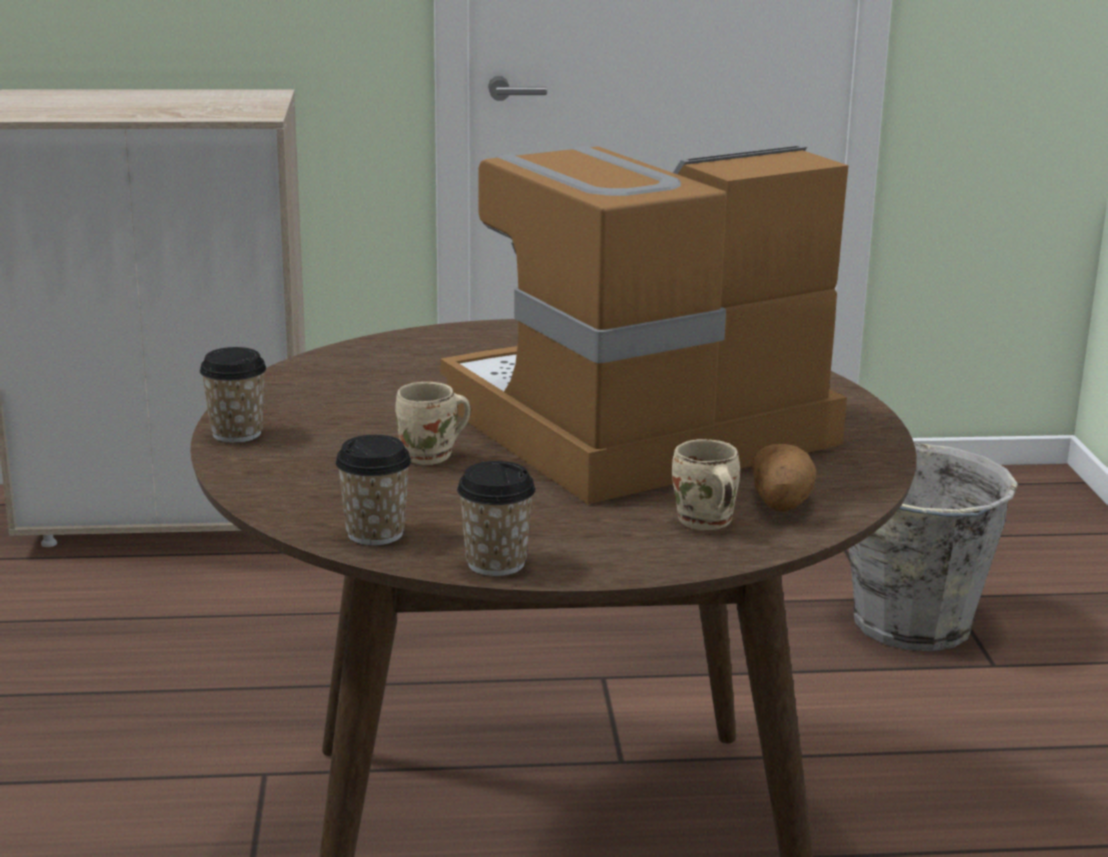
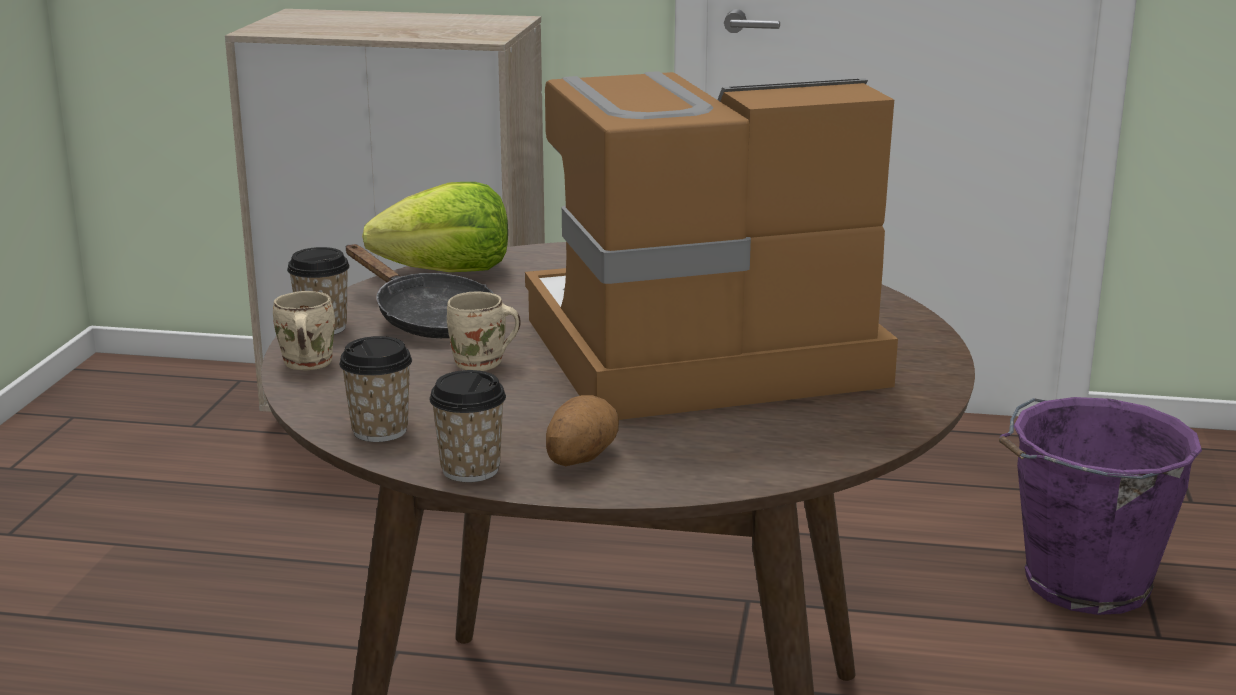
camera: 15 degrees right, 0 degrees up
beige mug [672,439,740,530] -> beige mug moved to [273,291,335,370]
potato [752,444,816,512] -> potato moved to [546,395,619,466]
grey bucket [849,443,1018,651] -> purple bucket [999,397,1202,615]
none -> black frying pan [346,244,494,338]
none -> lettuce [362,182,508,272]

